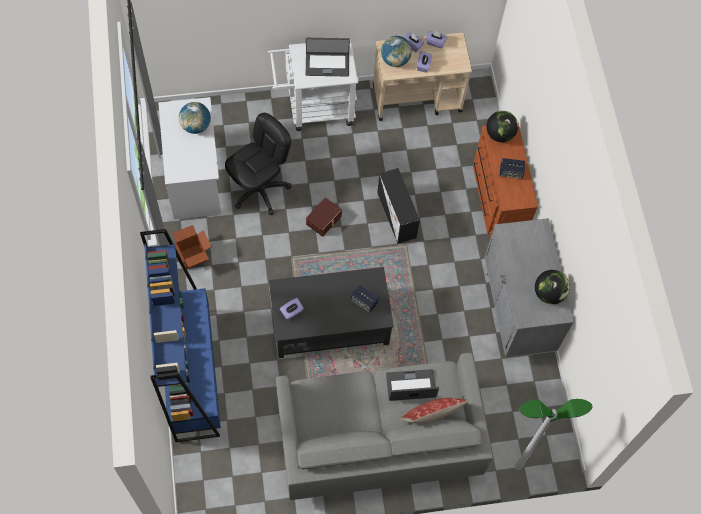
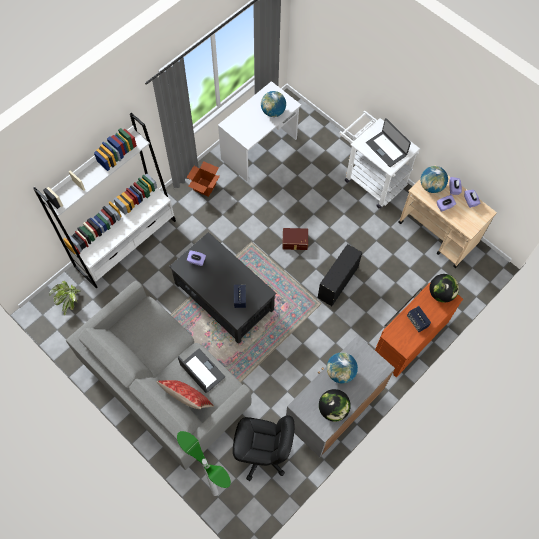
camera: 55 degrees right, 0 degrees up
blue bookcase [140,229,221,442] -> white bookcase [33,113,176,289]
black office chair [225,113,291,215] -> black office chair moved to [233,415,294,481]
none -> potted plant [49,281,80,315]
none -> globe [327,352,358,384]

